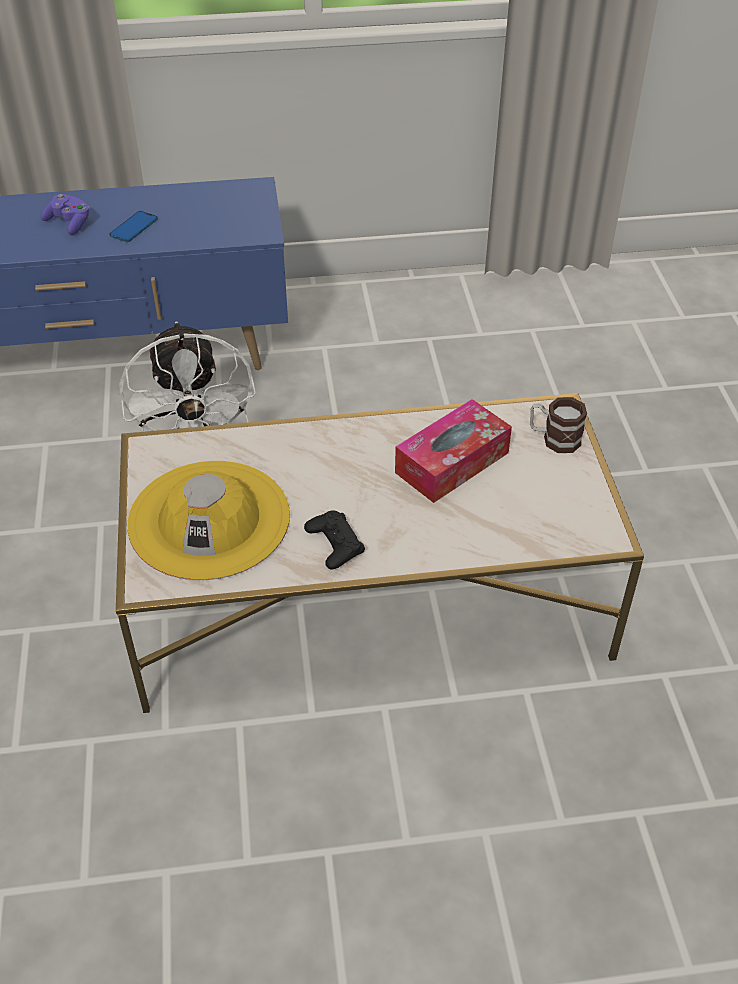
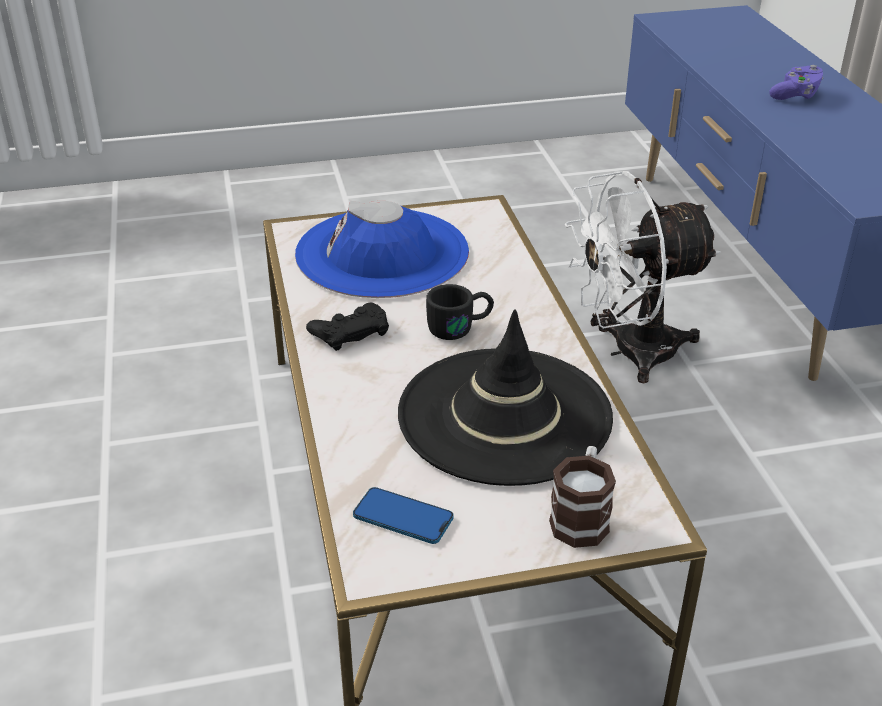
camera: 85 degrees right, 10 degrees down
phone [109,211,158,242] -> phone moved to [353,487,454,544]
yellow hat [127,461,290,580] -> blue hat [295,201,469,298]
tissue box [395,399,512,503] -> black hat [398,309,613,486]
none -> black mug [426,284,494,340]

